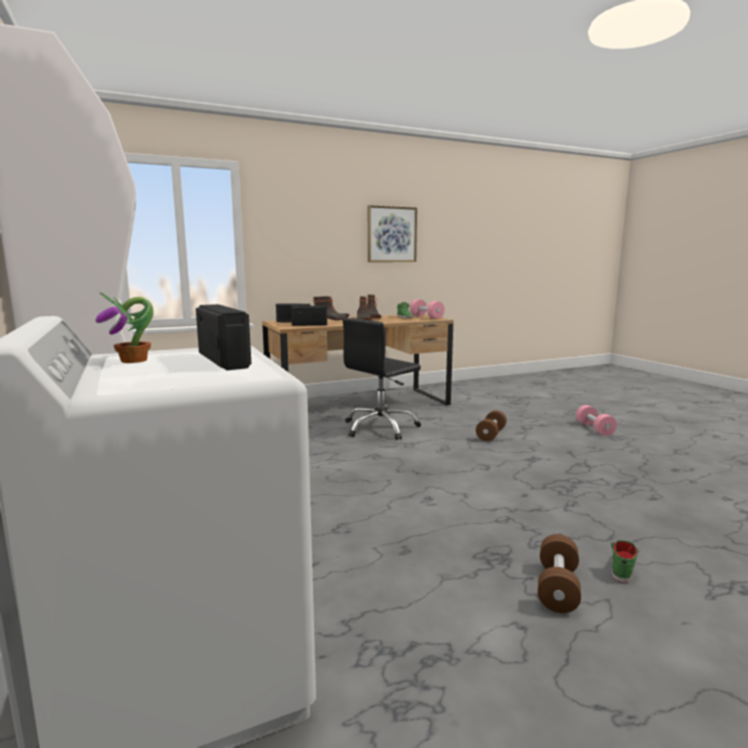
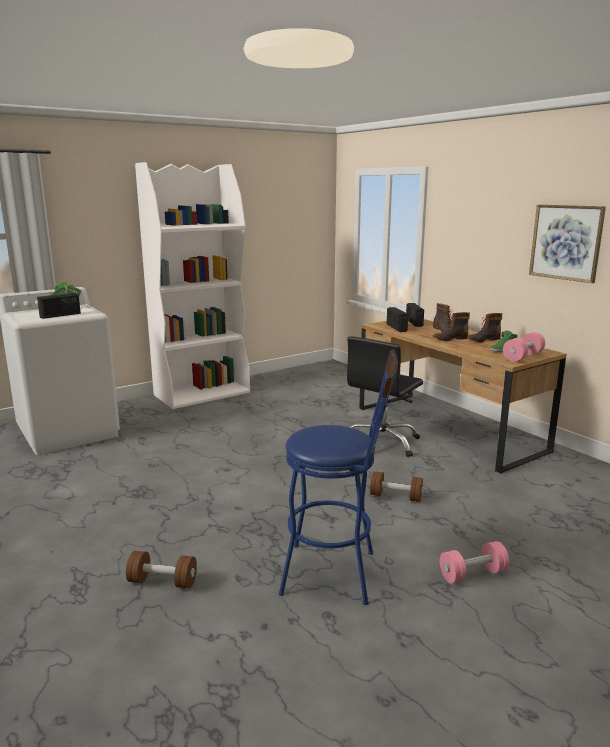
camera: 80 degrees right, 5 degrees up
black office chair [342,318,421,440] -> black office chair turned 90 degrees counterclockwise [347,336,423,457]
brown dumbbell [538,534,581,613] -> brown dumbbell moved to [126,551,197,588]
green shoe [611,540,640,583] -> none
none -> blue stool [279,349,398,605]

